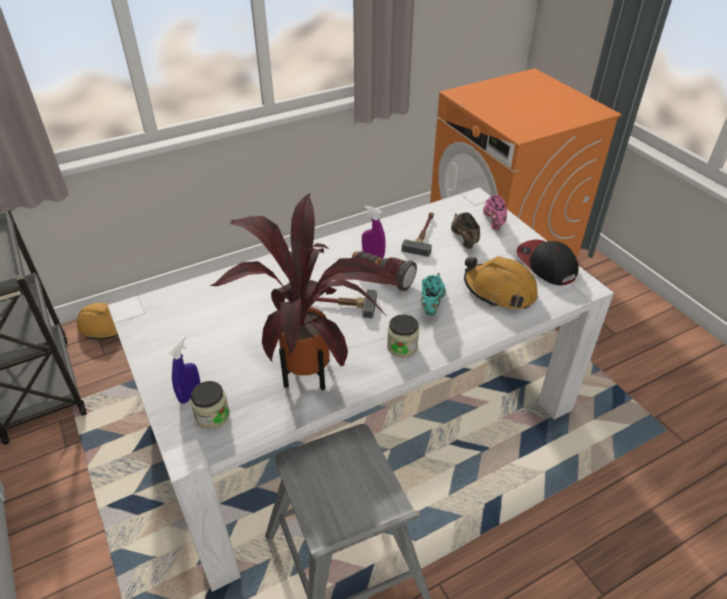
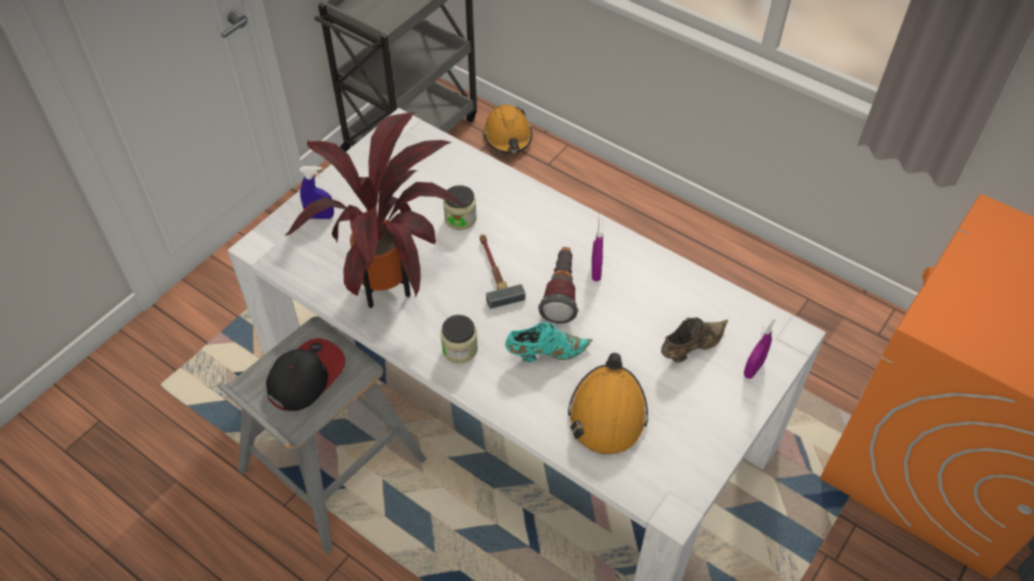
camera: 65 degrees right, 10 degrees up
jar [190,381,230,429] -> jar moved to [443,185,477,230]
hammer [401,212,434,257] -> none
pink shoe [483,195,507,230] -> purple spray bottle [744,317,776,379]
cap [517,239,579,285] -> cap moved to [266,338,346,411]

